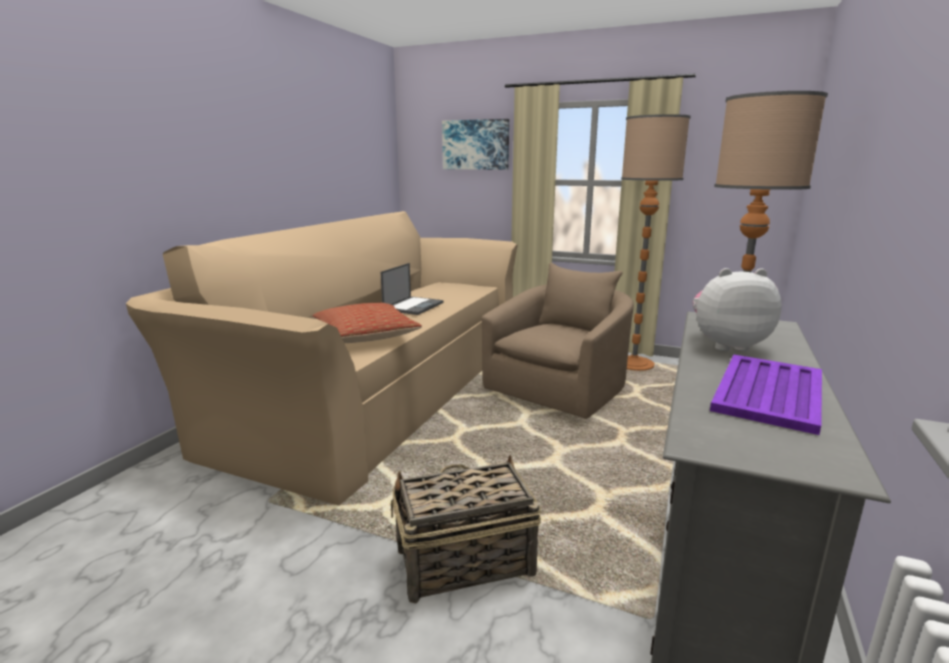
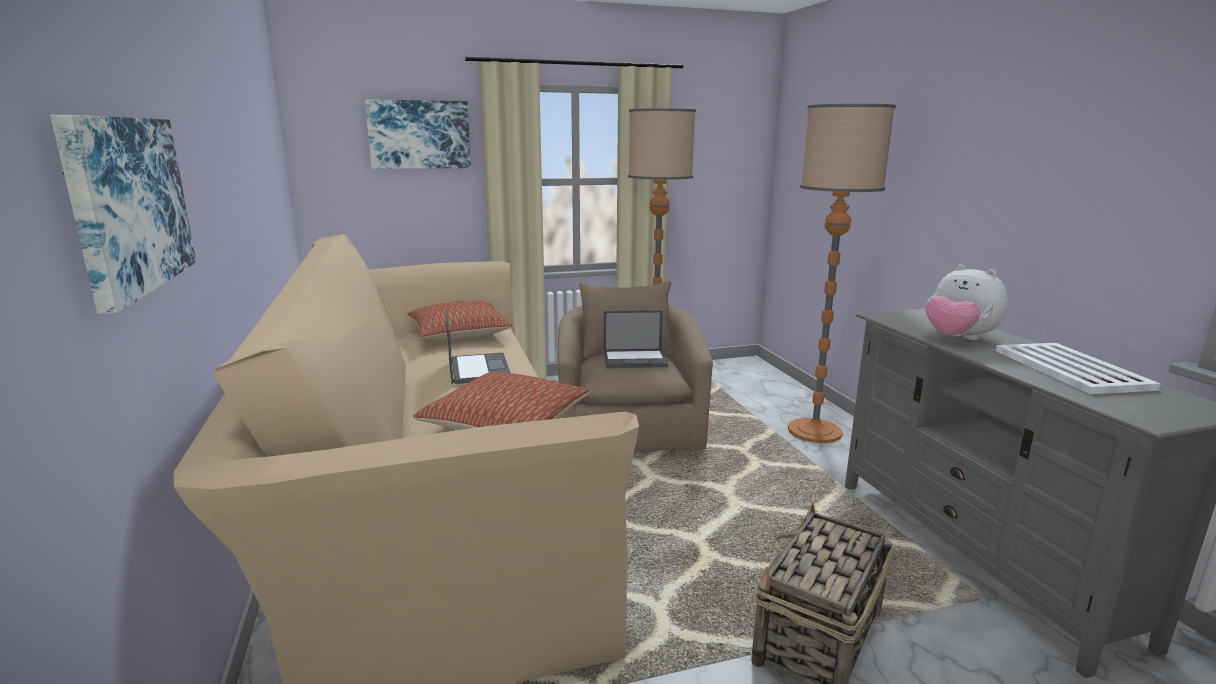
camera: 40 degrees left, 0 degrees up
plush toy [693,268,782,352] -> plush toy turned 90 degrees counterclockwise [926,264,1008,340]
purple tray [710,355,822,435] -> white tray [996,343,1161,394]
none -> picture [50,115,196,314]
none -> pillow [408,301,512,340]
none -> laptop [604,310,668,368]

